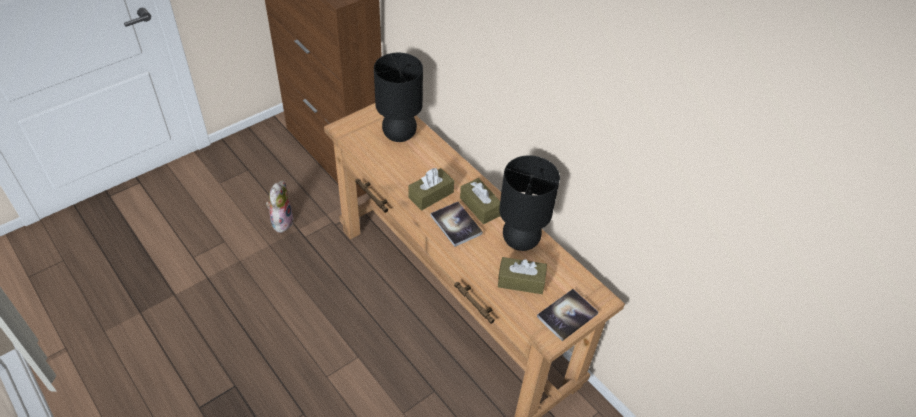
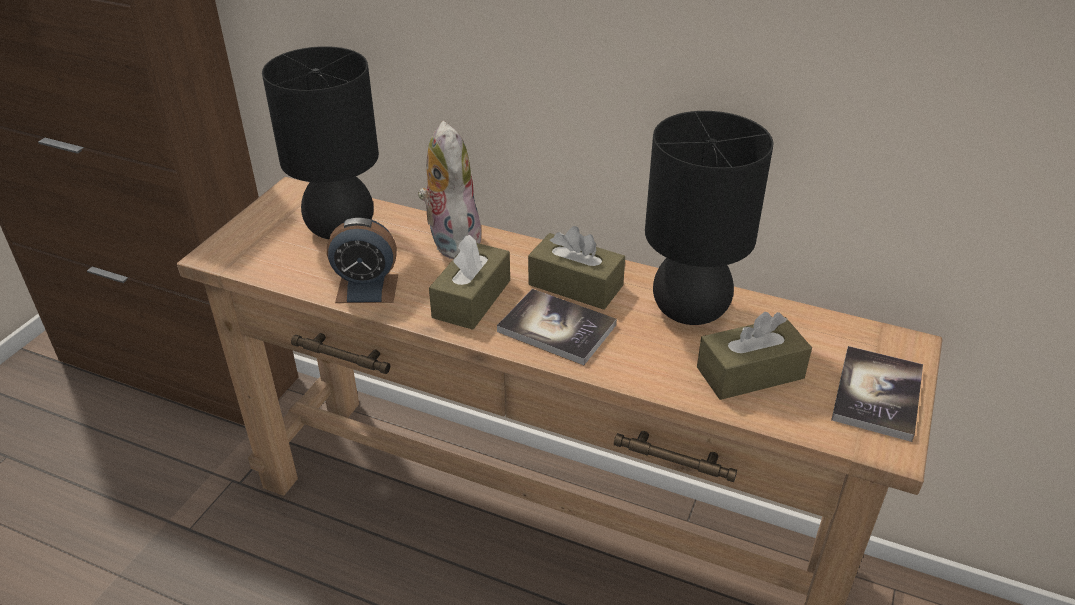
camera: 25 degrees left, 10 degrees down
plush toy [266,181,294,233] -> plush toy moved to [418,121,482,259]
none -> alarm clock [327,218,398,303]

